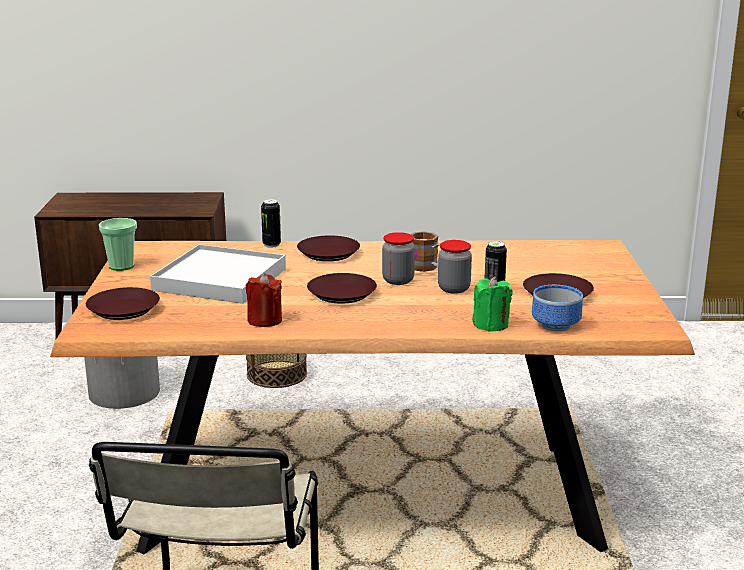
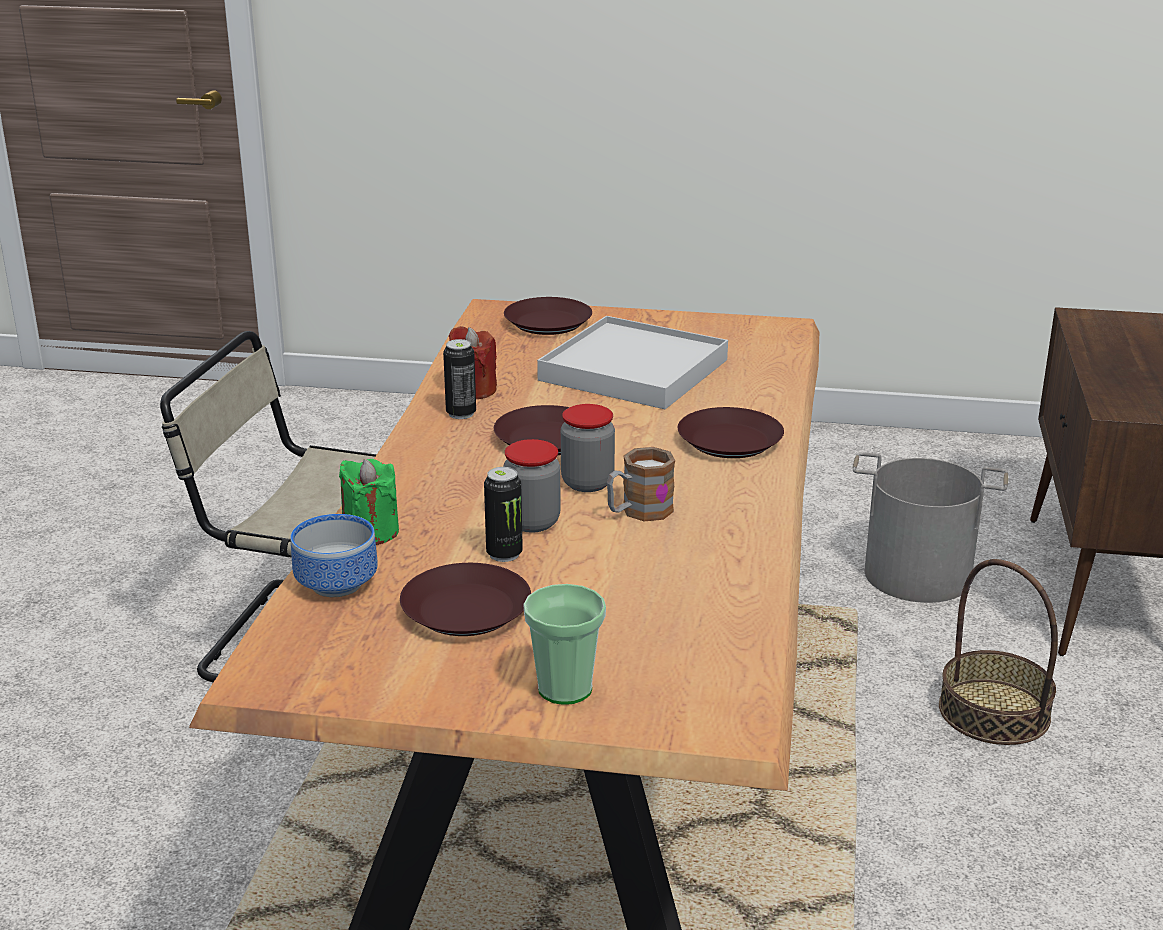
camera: 100 degrees right, 5 degrees up
cup [99,218,137,271] -> cup moved to [523,584,606,705]
can [261,199,281,248] -> can moved to [443,339,476,419]

